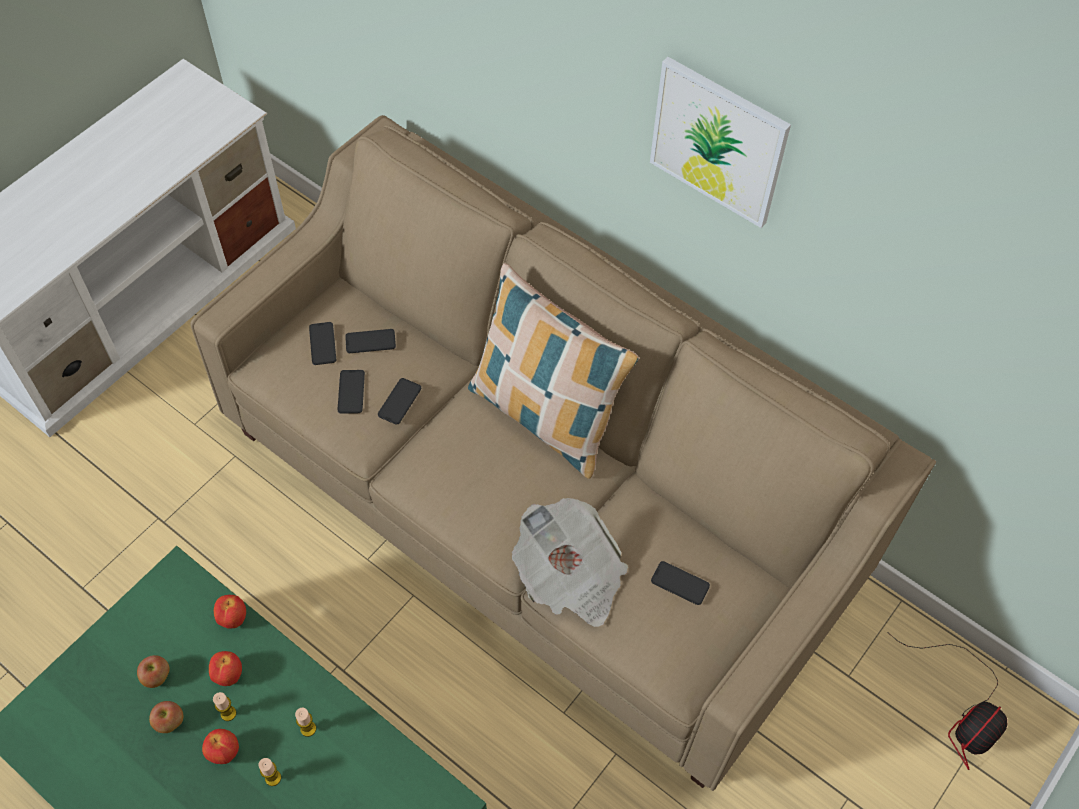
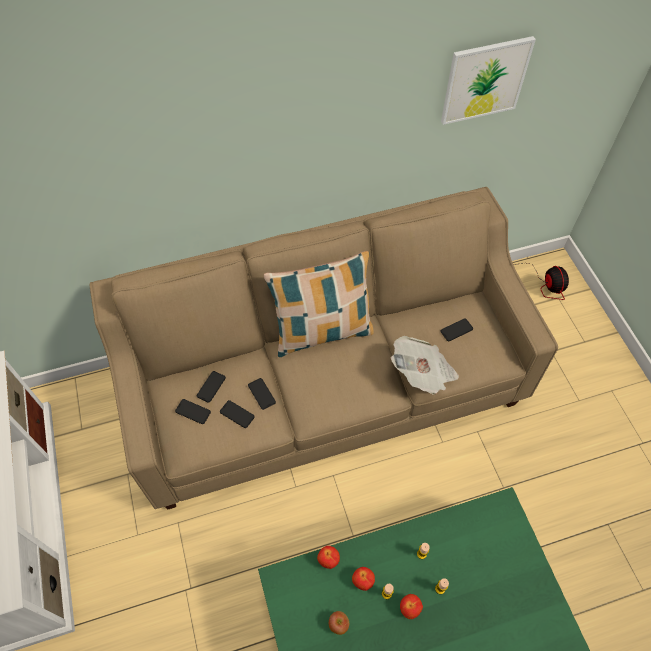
camera: 55 degrees left, 0 degrees up
apple [149,701,183,733] -> none
picture [650,57,791,228] -> picture moved to [441,36,536,125]

